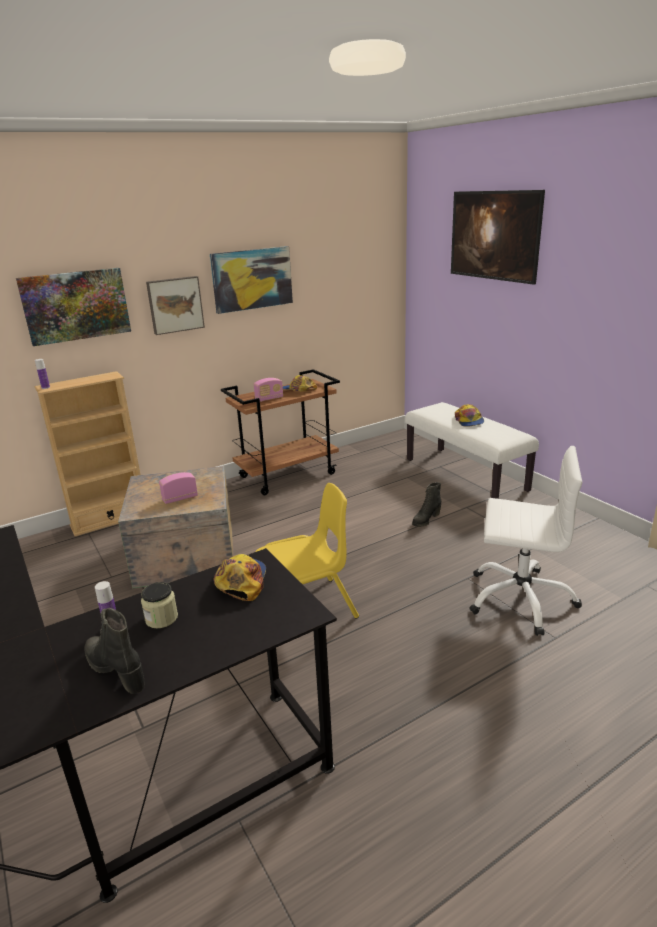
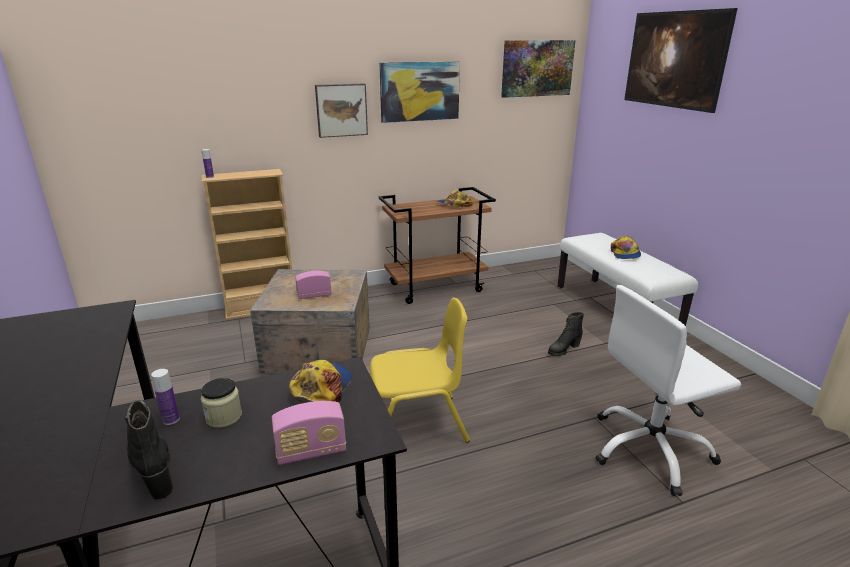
camera: 10 degrees right, 0 degrees up
picture [16,268,131,346] -> picture moved to [501,40,576,98]
radio [254,378,283,402] -> radio moved to [272,401,346,465]
white office chair [469,446,582,636] -> white office chair turned 135 degrees clockwise [595,285,741,496]

